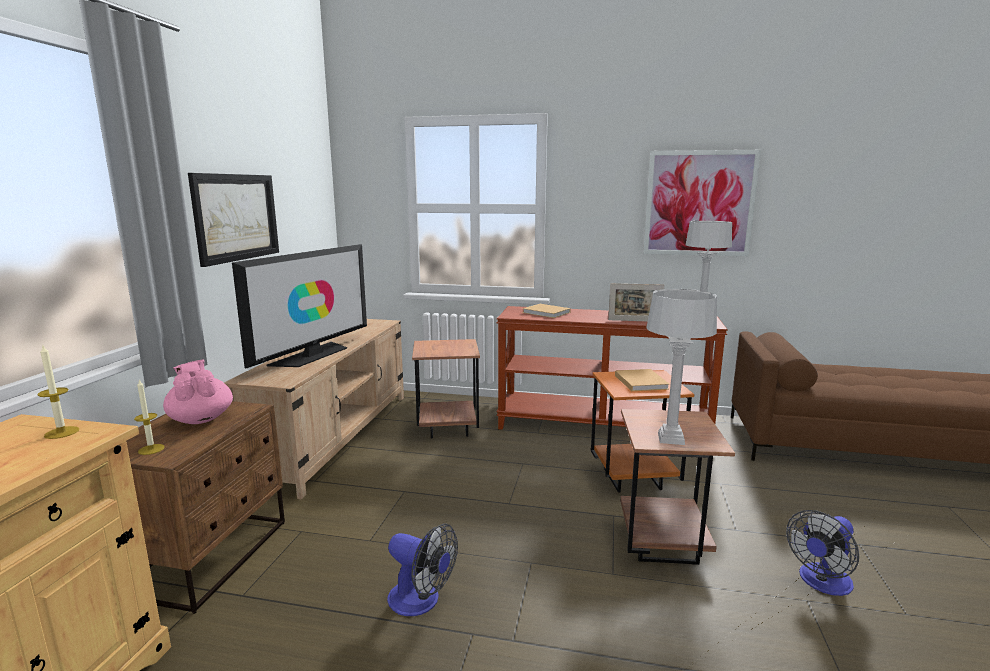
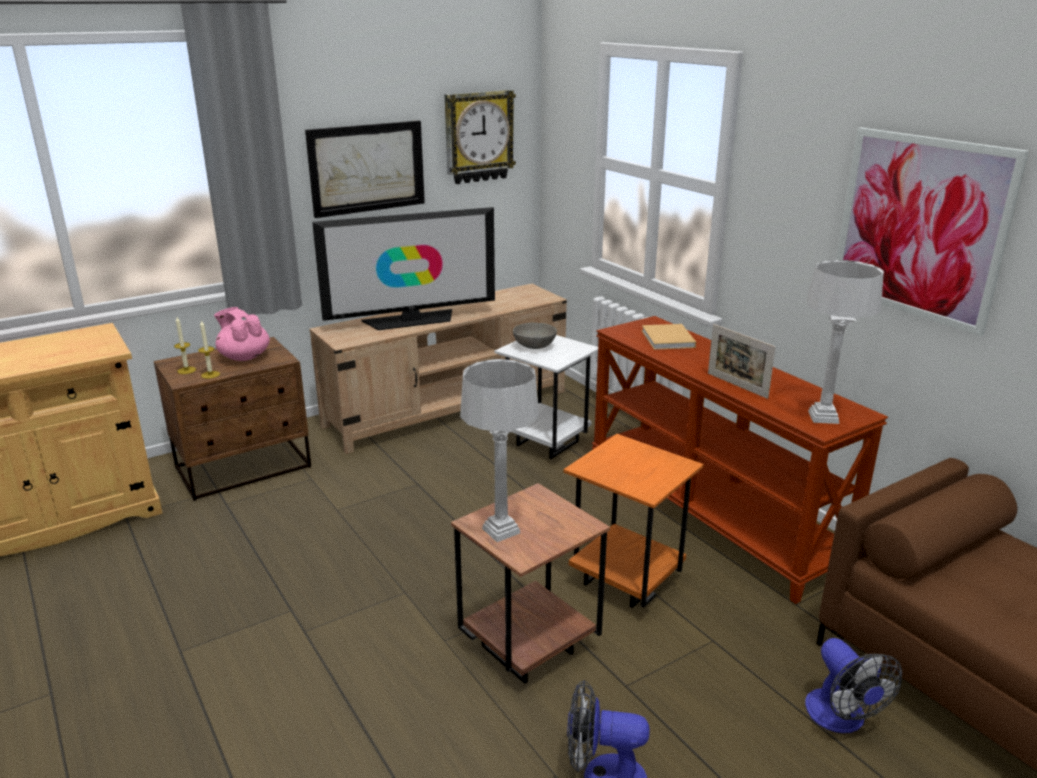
camera: 45 degrees right, 10 degrees up
candle [37,345,79,439] -> candle moved to [198,320,220,379]
pink teapot [163,360,233,424] -> pink teapot turned 60 degrees counterclockwise [214,307,270,361]
fan [387,523,458,616] -> fan moved to [805,638,902,733]
brown side table [412,339,480,438] -> white side table [495,335,598,459]
beige book [615,369,669,391] -> none
none -> wall clock [445,90,516,184]
none -> grey bowl [513,323,557,349]

